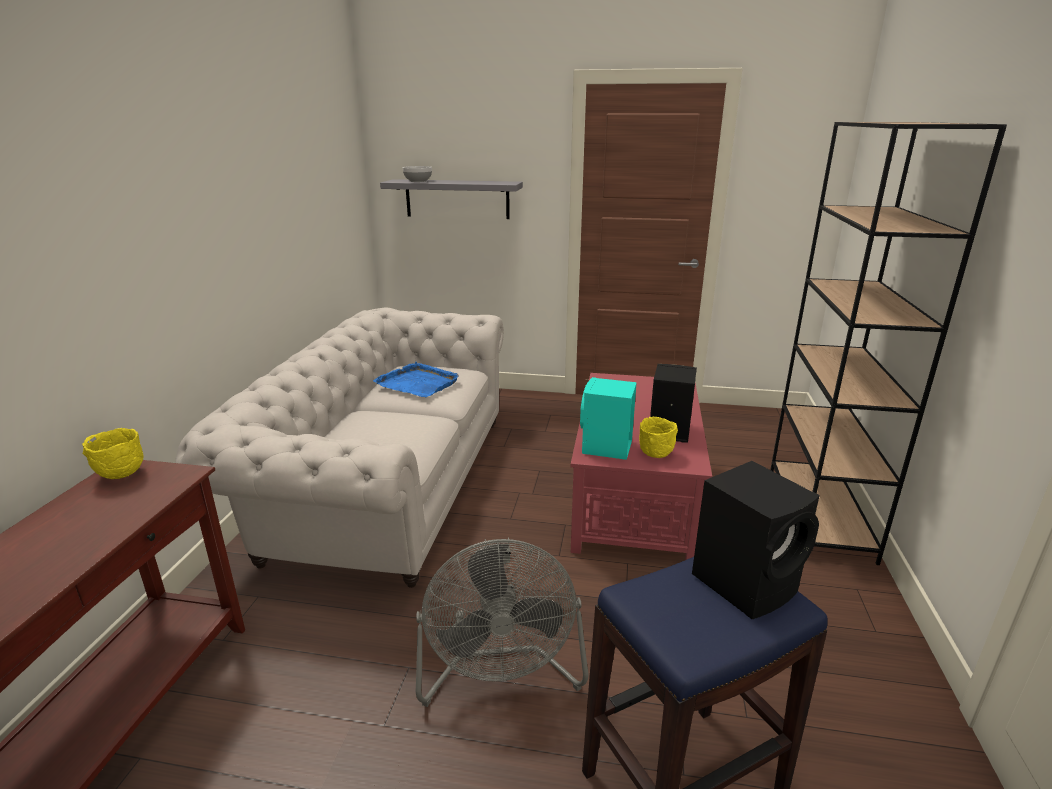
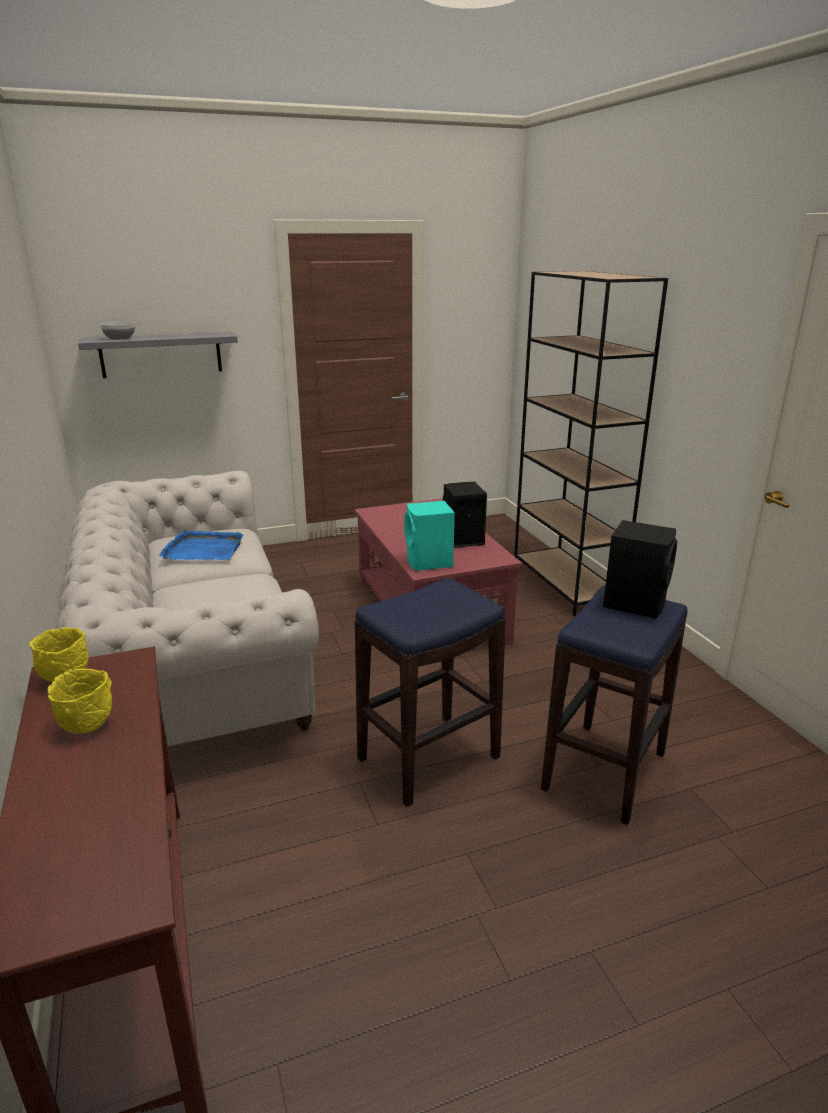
camera: 30 degrees left, 0 degrees up
grey fan [415,537,588,707] -> stool [355,578,506,807]
yellow bowl [639,417,678,458] -> yellow bowl moved to [48,669,112,733]

